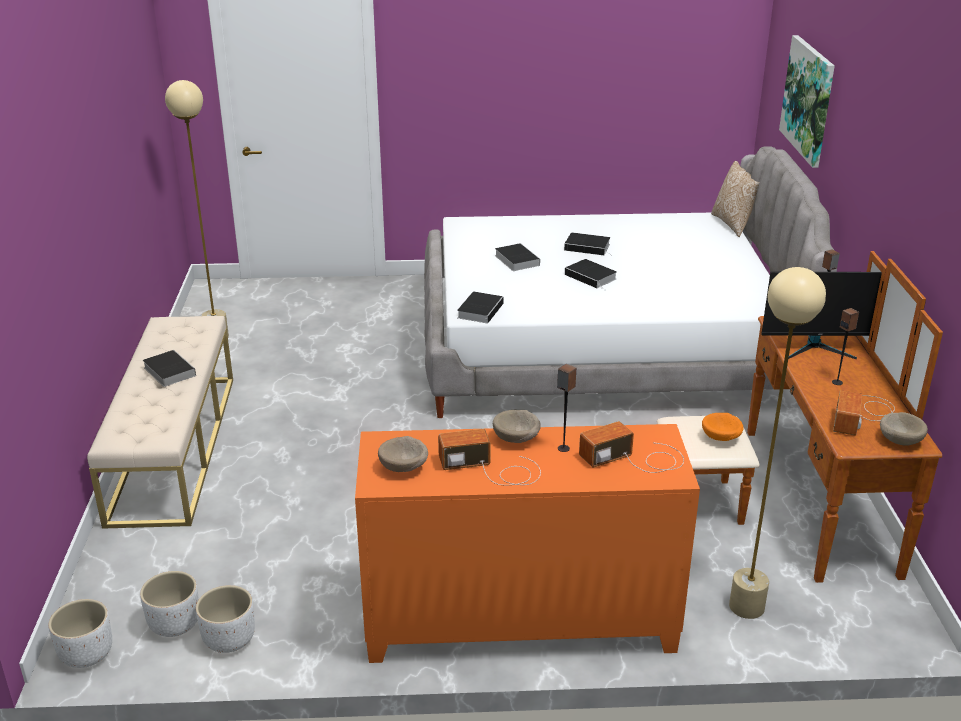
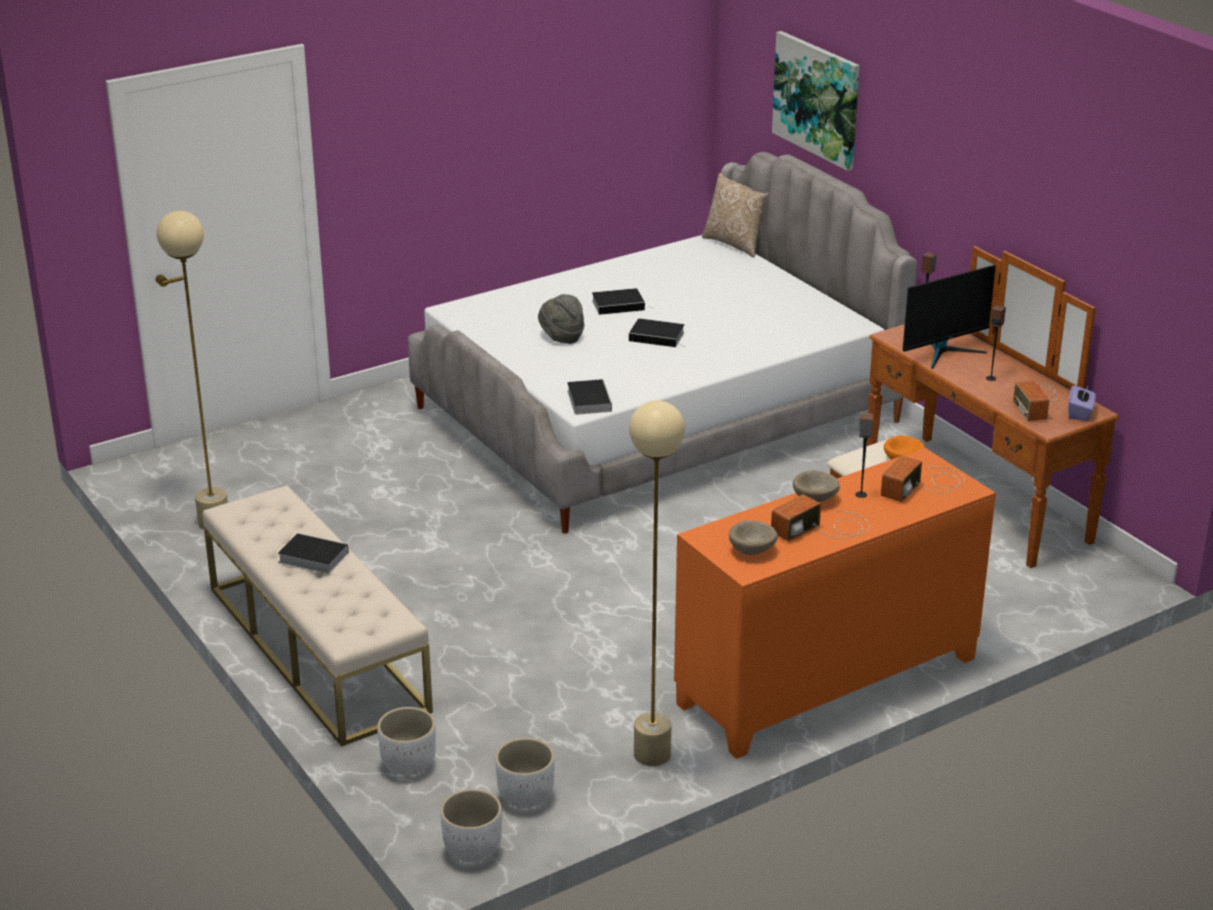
camera: 30 degrees left, 0 degrees up
white planter [196,585,255,653] -> white planter moved to [377,707,436,775]
book [495,243,540,271] -> grey hat [538,294,585,344]
beige floor lamp [729,267,826,619] -> beige floor lamp moved to [629,400,685,766]
beige bowl [880,412,928,446] -> purple tissue box [1068,385,1096,421]

